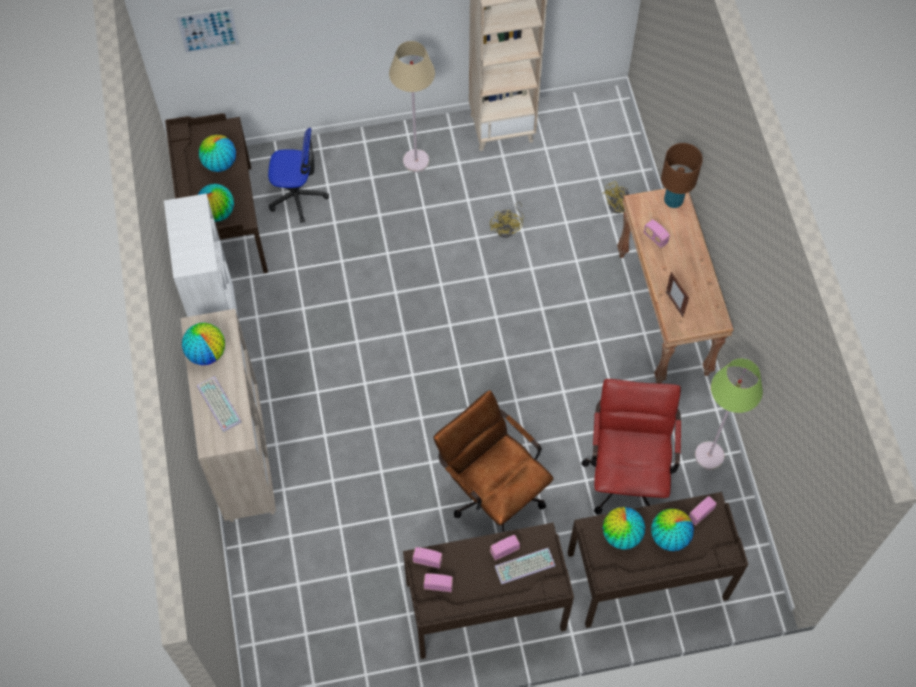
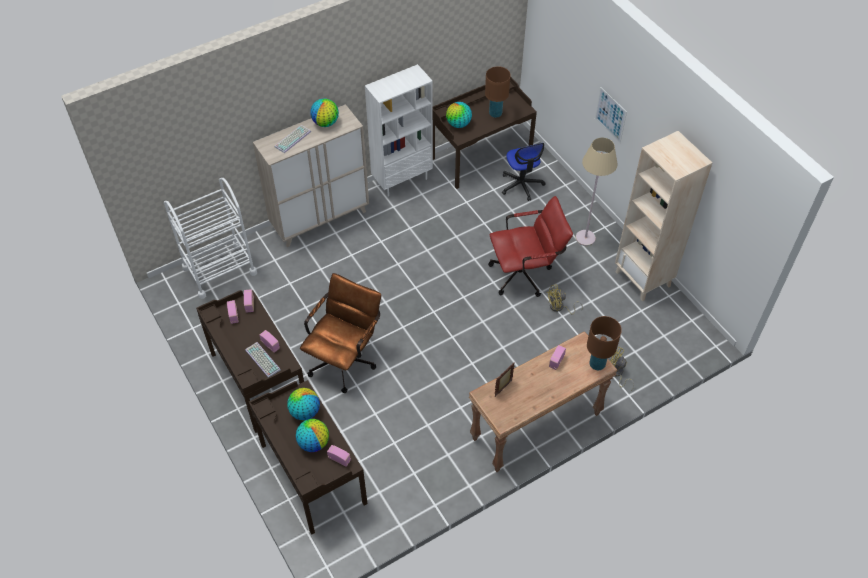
camera: 70 degrees right, 10 degrees down
picture [174,7,241,54] -> picture moved to [595,87,627,143]
globe [199,135,236,172] -> brown table lamp [485,66,511,118]
red office chair [581,379,681,514] -> red office chair moved to [488,196,573,297]
green floor lamp [695,358,763,469] -> none
none -> white cart [164,178,257,299]

